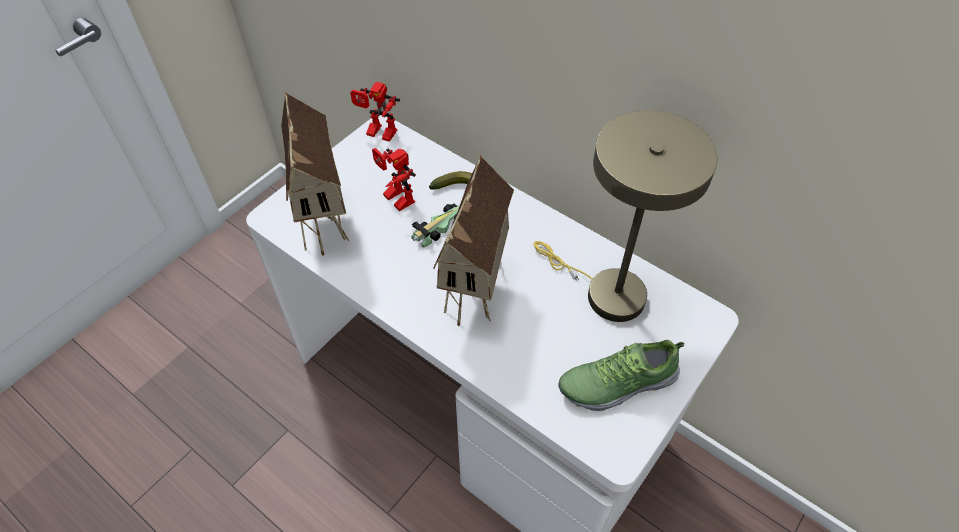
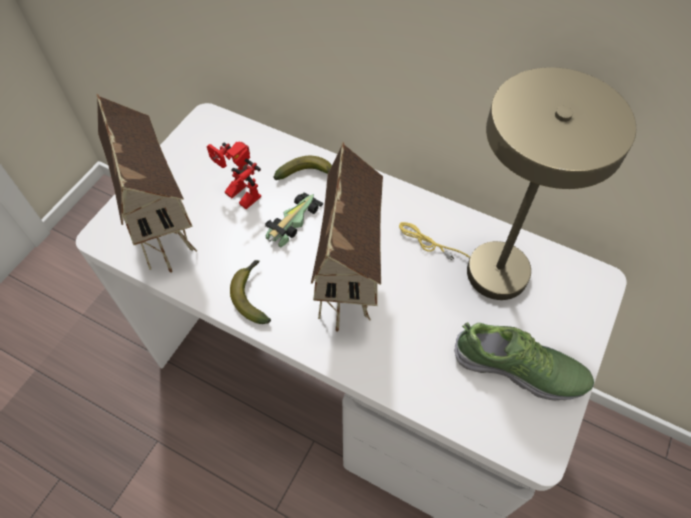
camera: 10 degrees left, 5 degrees up
toy robot [350,82,400,142] -> none
shoe [558,340,684,411] -> shoe turned 135 degrees counterclockwise [454,322,594,401]
none -> banana [230,260,271,324]

